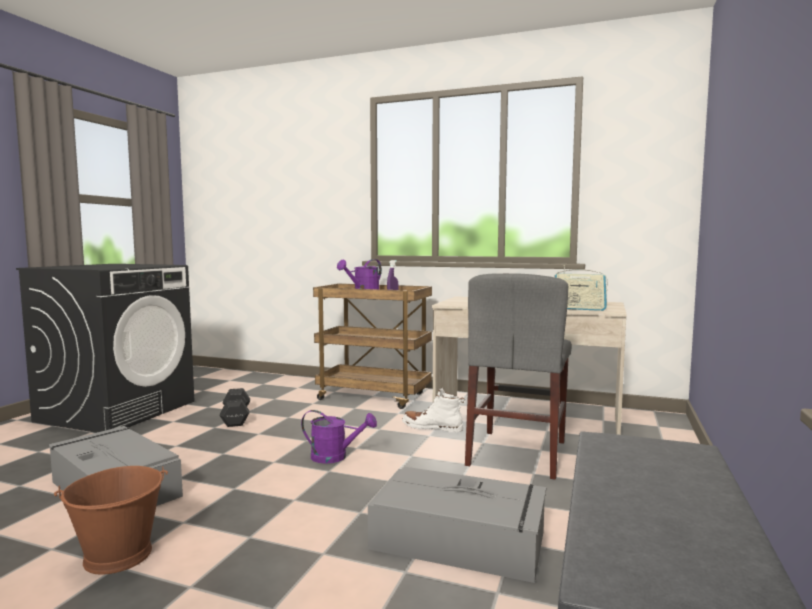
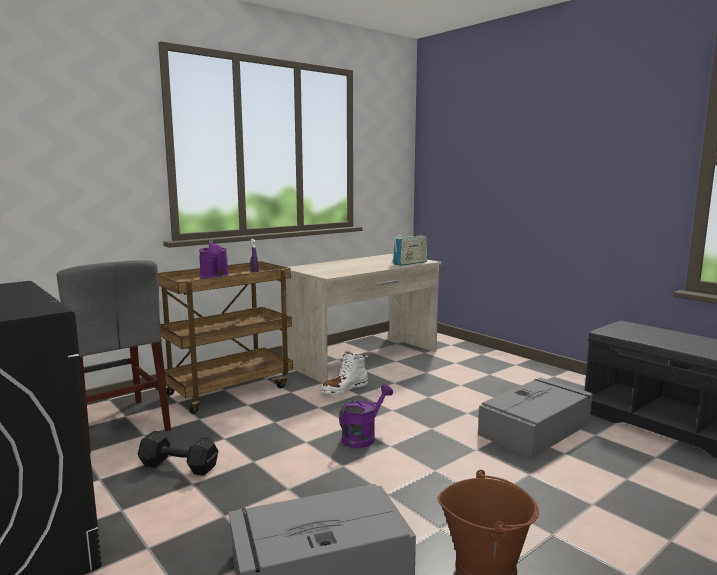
camera: 60 degrees left, 5 degrees up
grey chair [465,273,572,480] -> grey chair moved to [56,260,171,453]

